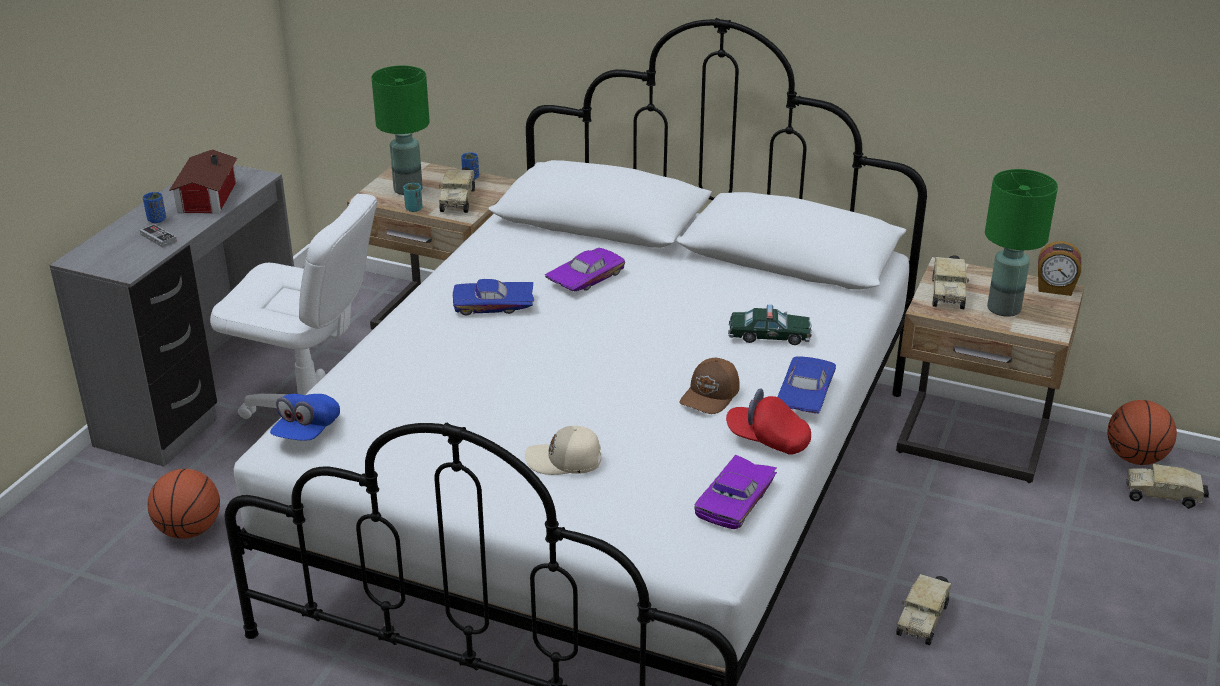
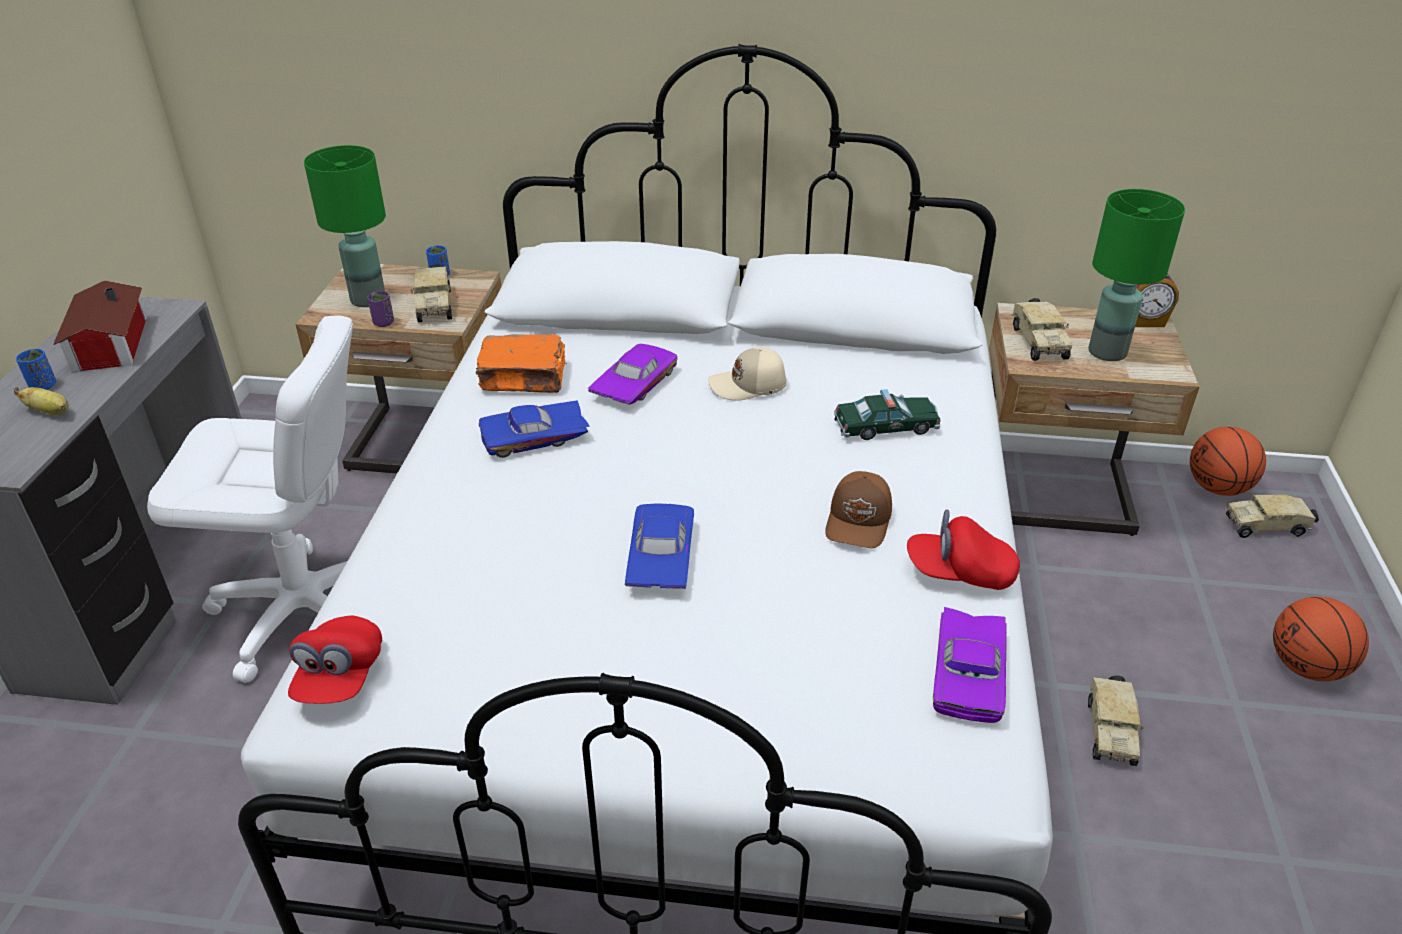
camera: 15 degrees left, 5 degrees up
game controller [140,224,177,247] -> banana [14,387,69,415]
basketball [148,469,220,539] -> basketball moved to [1273,597,1369,681]
blue cap [270,394,340,440] -> red cap [288,616,382,704]
turquoise cup [403,183,423,212] -> purple cup [367,291,394,327]
beige cap [525,426,601,475] -> beige cap moved to [708,348,786,400]
blue toy car [778,356,836,414] -> blue toy car moved to [625,503,694,589]
none -> orange book [476,334,566,393]

